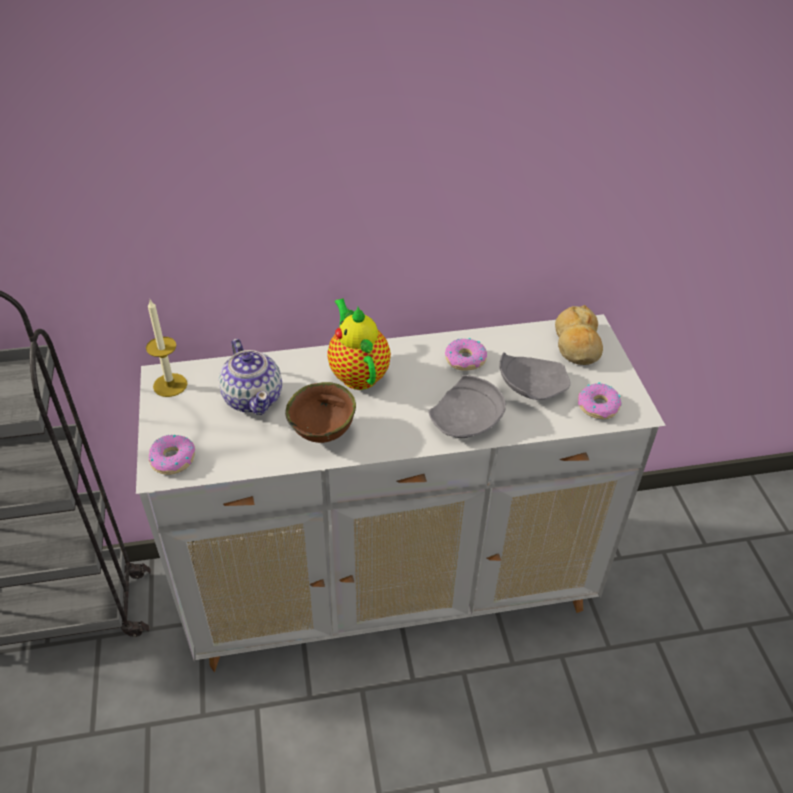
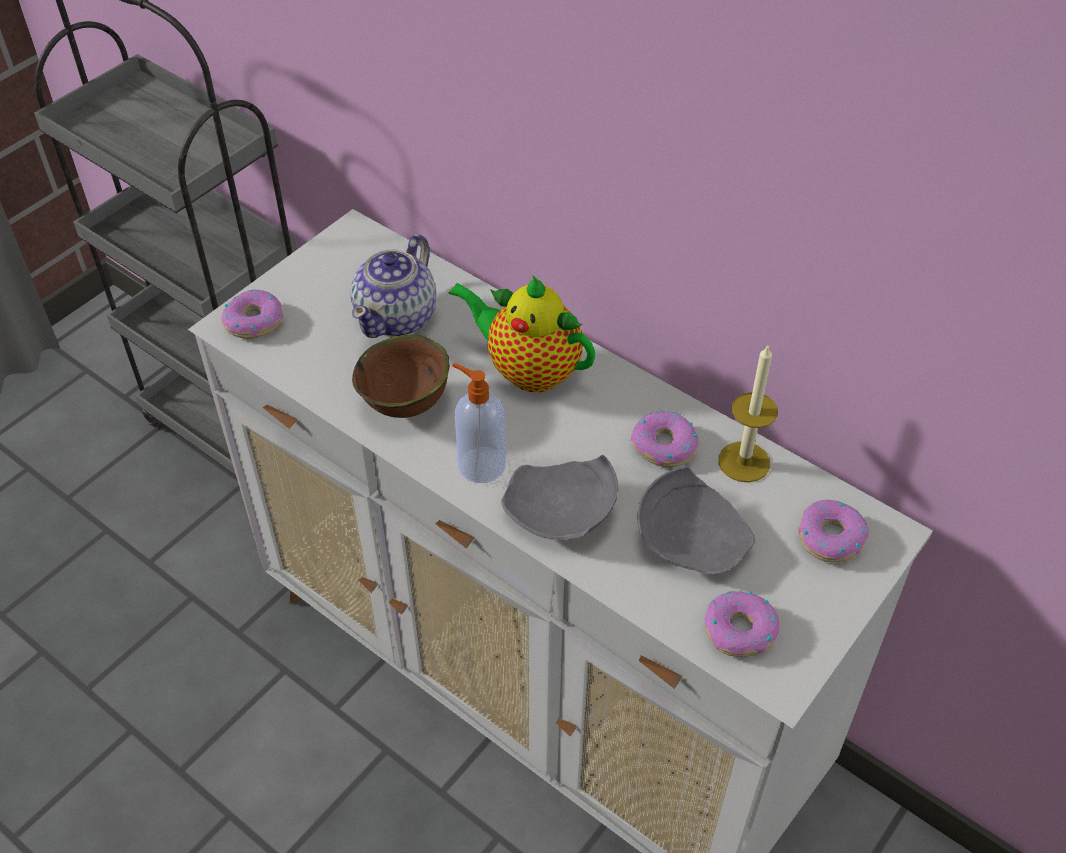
camera: 50 degrees right, 5 degrees up
candle [146,300,187,397] -> candle moved to [719,346,778,483]
teapot [327,298,391,390] -> teapot turned 90 degrees counterclockwise [448,275,595,392]
bread [555,305,603,365] -> donut [798,500,869,562]
none -> soap dispenser [452,363,506,483]

